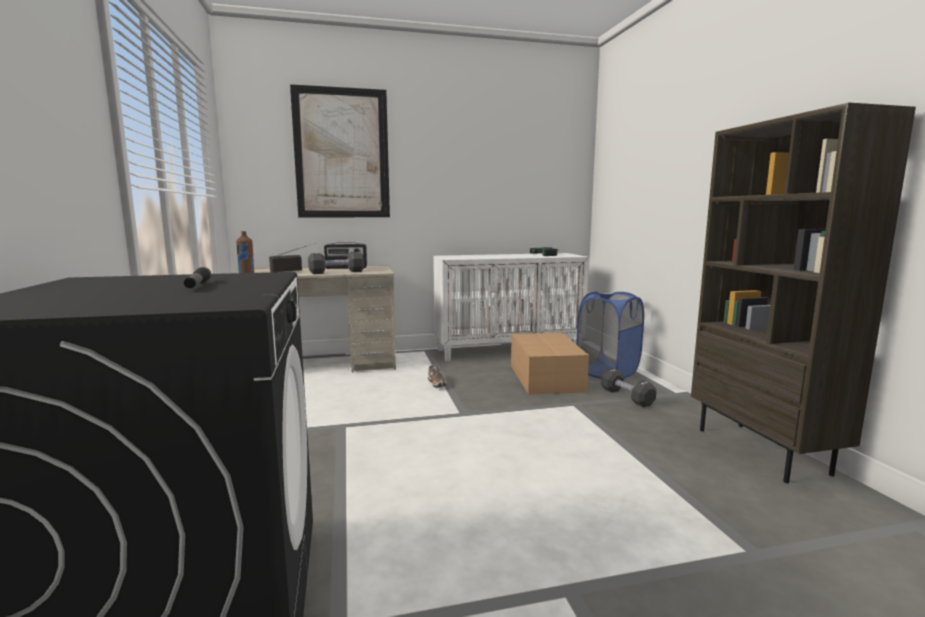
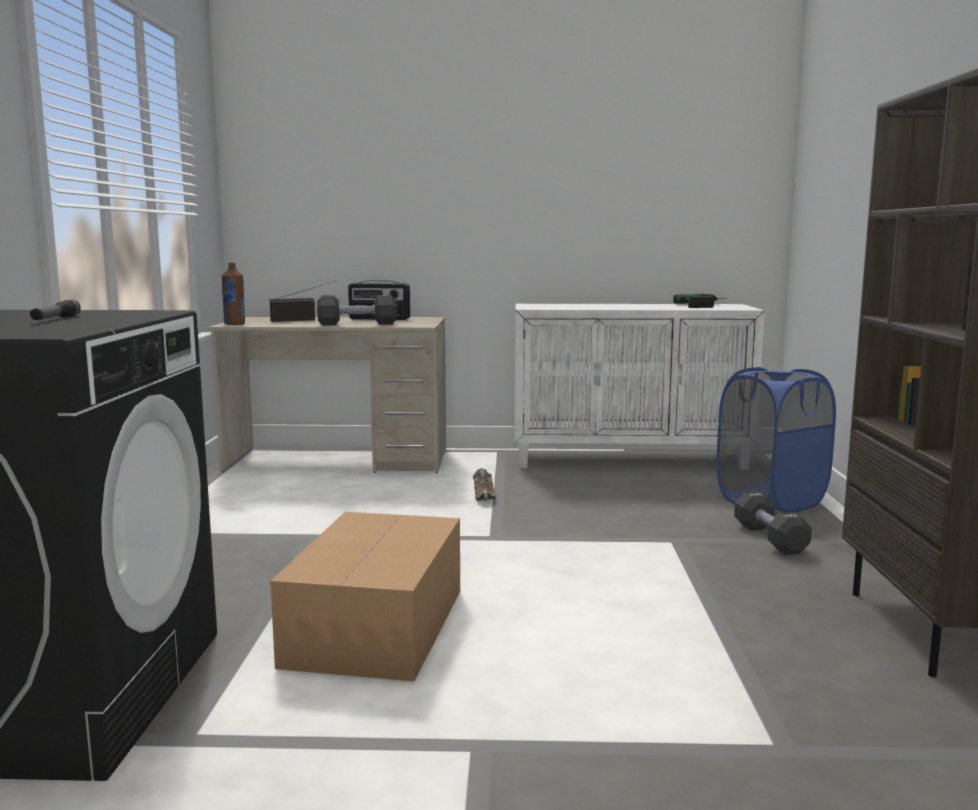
camera: 15 degrees right, 0 degrees up
picture [290,84,390,217] -> none
cardboard box [511,333,589,395] -> cardboard box moved to [270,512,460,681]

